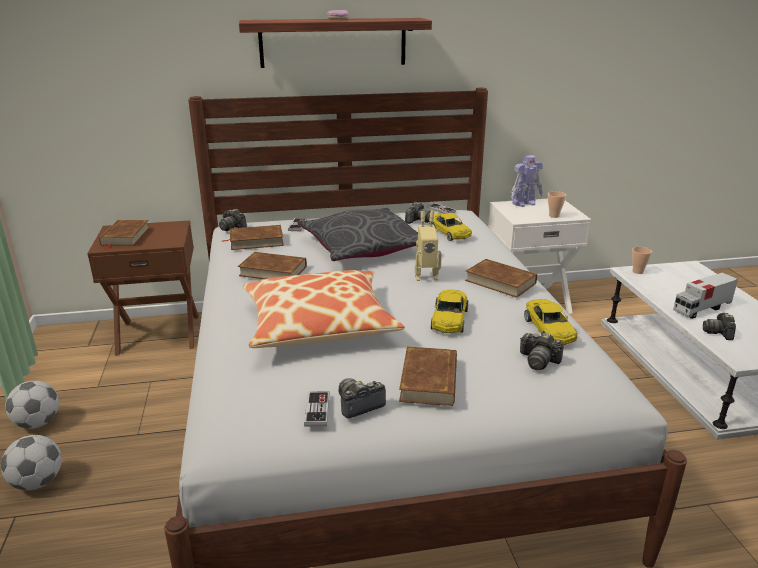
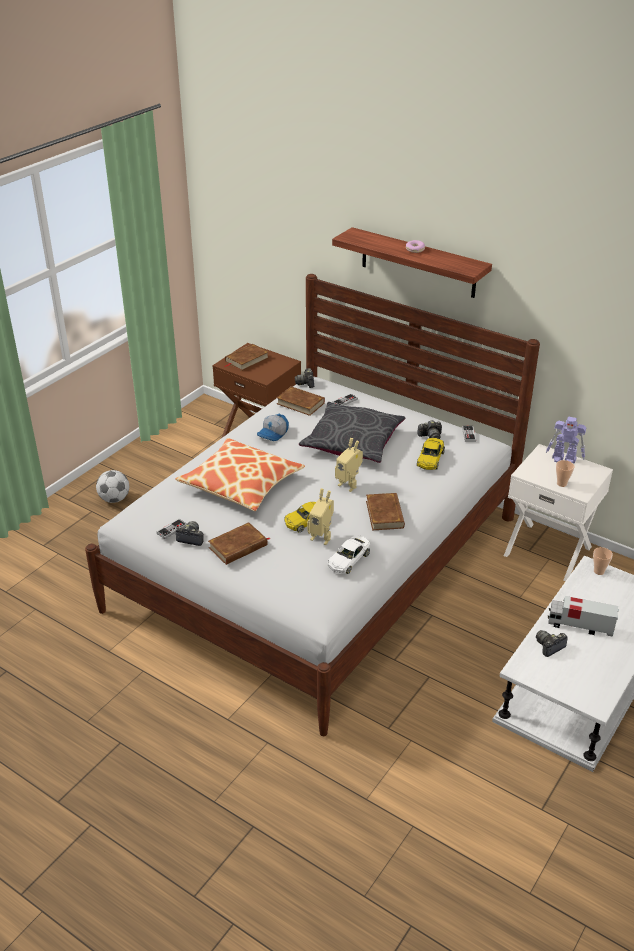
camera: 45 degrees right, 10 degrees up
football [5,381,59,429] -> none
brown book [238,252,307,279] -> cap [257,414,289,441]
camera [520,333,564,370] -> none
yellow toy car [524,299,577,345] -> white toy car [327,535,371,574]
none -> toy robot [307,488,334,545]

